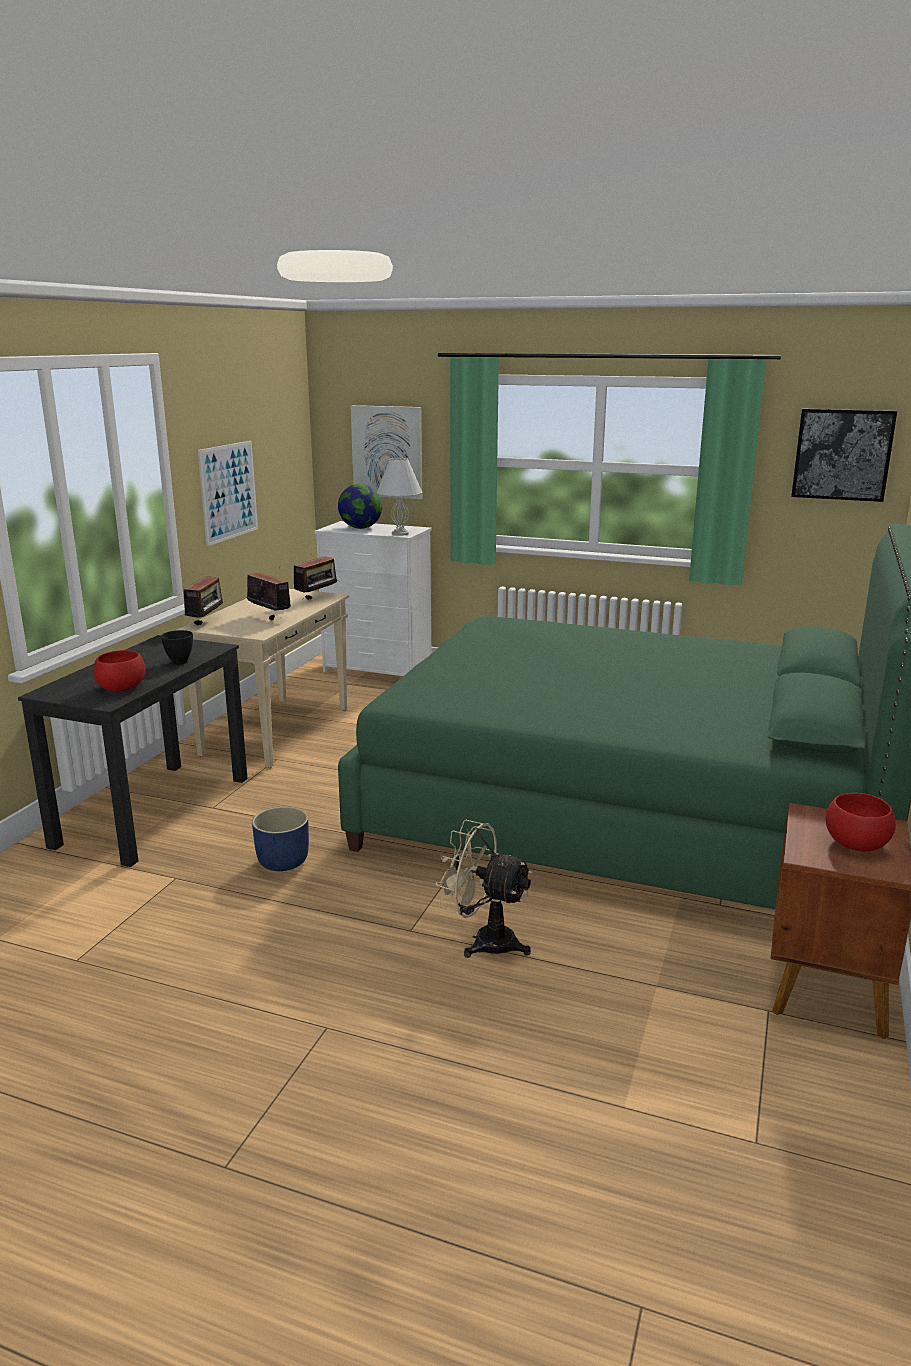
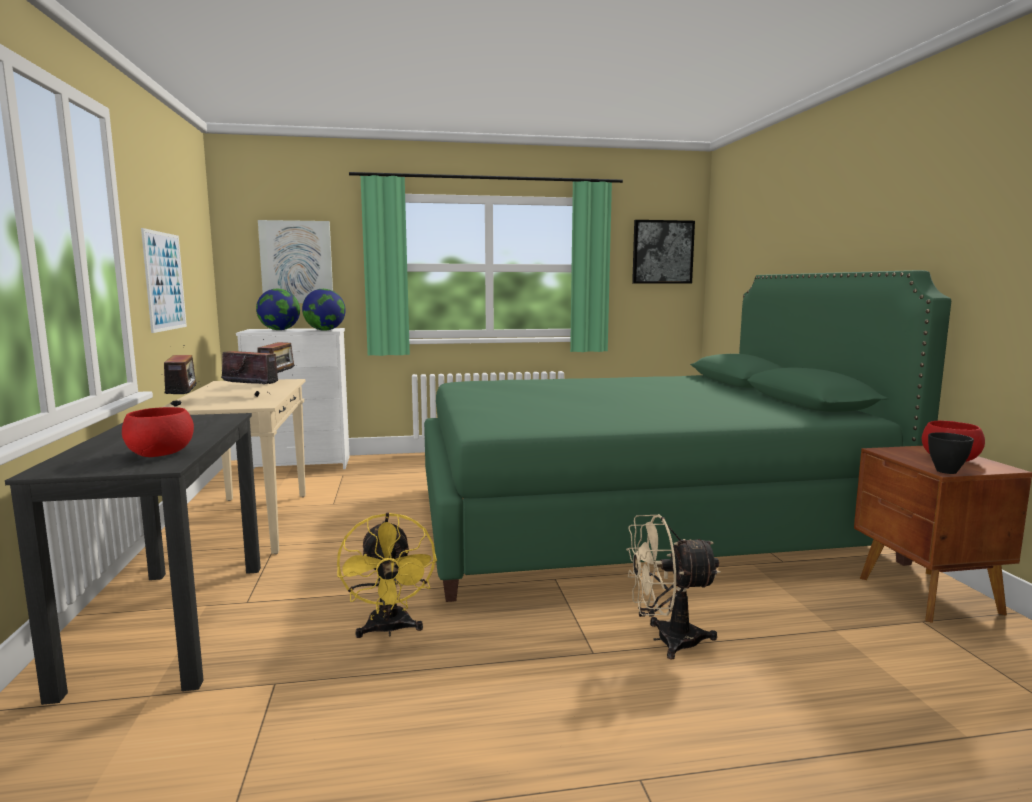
camera: 30 degrees left, 10 degrees down
black bowl [161,630,193,665] -> black bowl moved to [928,432,974,474]
blue planter [252,807,309,871] -> yellow fan [337,512,437,638]
white table lamp [376,457,422,536] -> globe [302,289,346,331]

